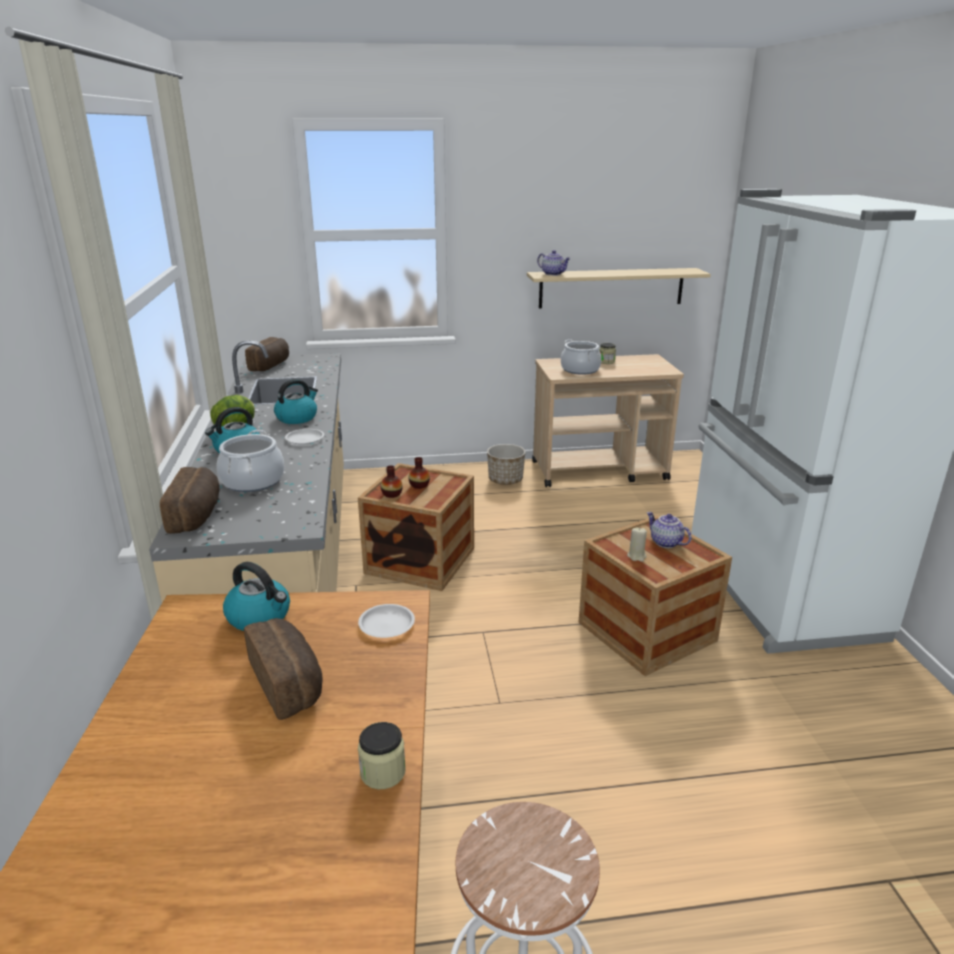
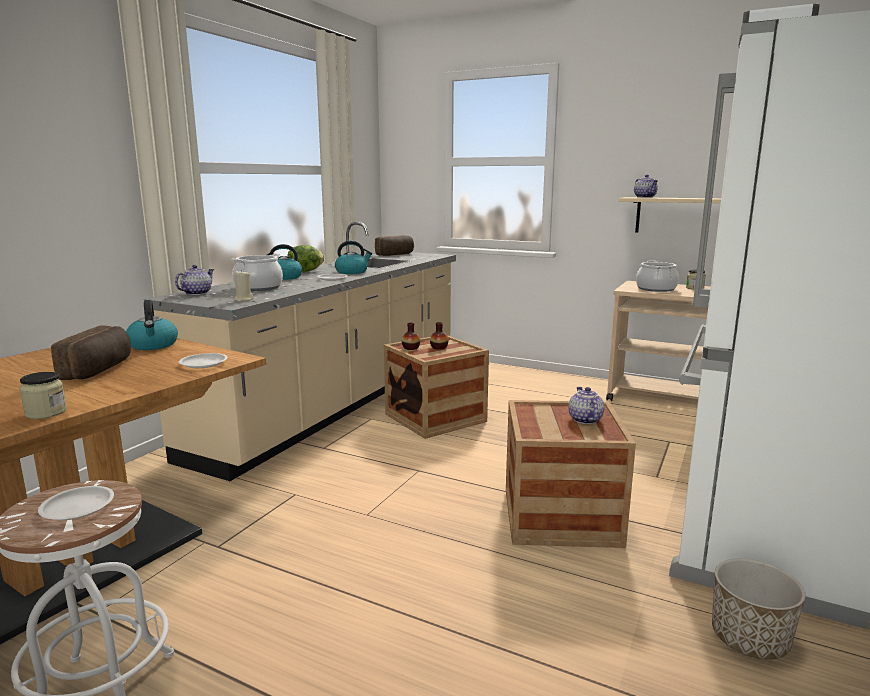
camera: 35 degrees right, 10 degrees down
bread [160,467,220,534] -> teapot [175,265,214,295]
planter [487,444,525,485] -> planter moved to [712,558,806,659]
beige candle [627,527,647,562] -> beige candle moved to [234,270,254,302]
none -> white plate [38,486,114,520]

